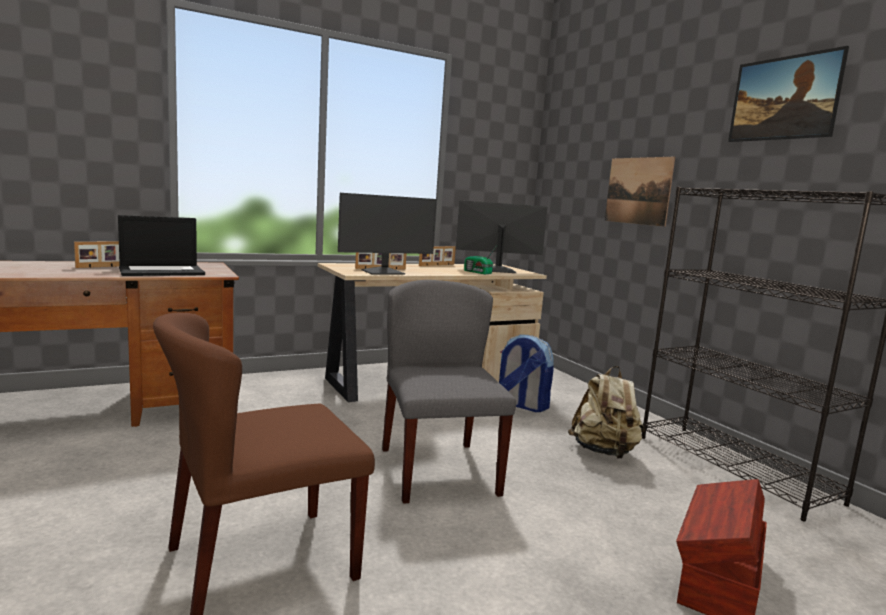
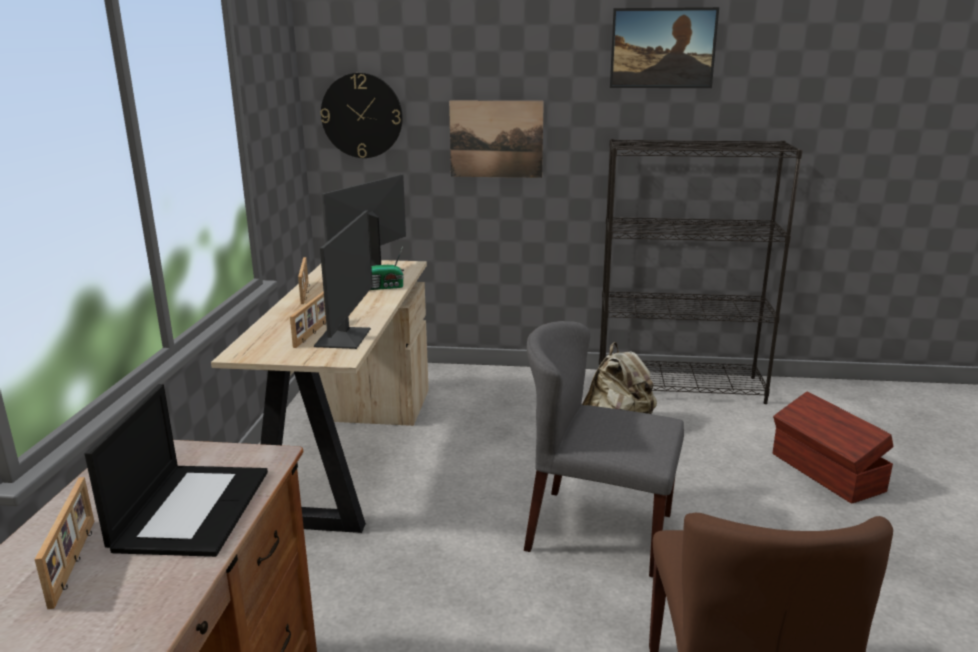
camera: 55 degrees left, 10 degrees up
backpack [499,334,554,412] -> none
none -> wall clock [321,73,403,158]

